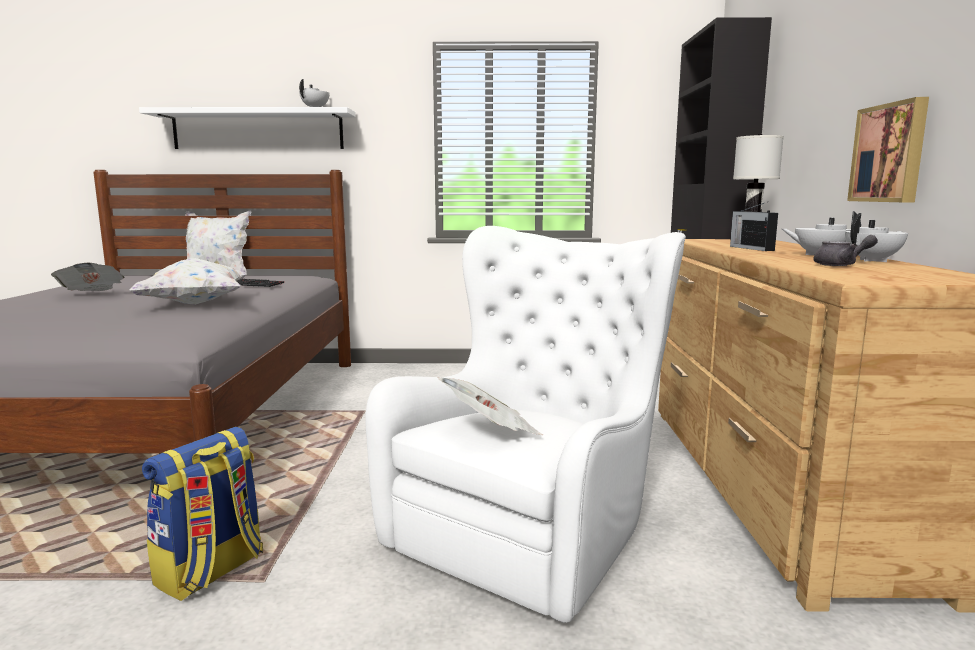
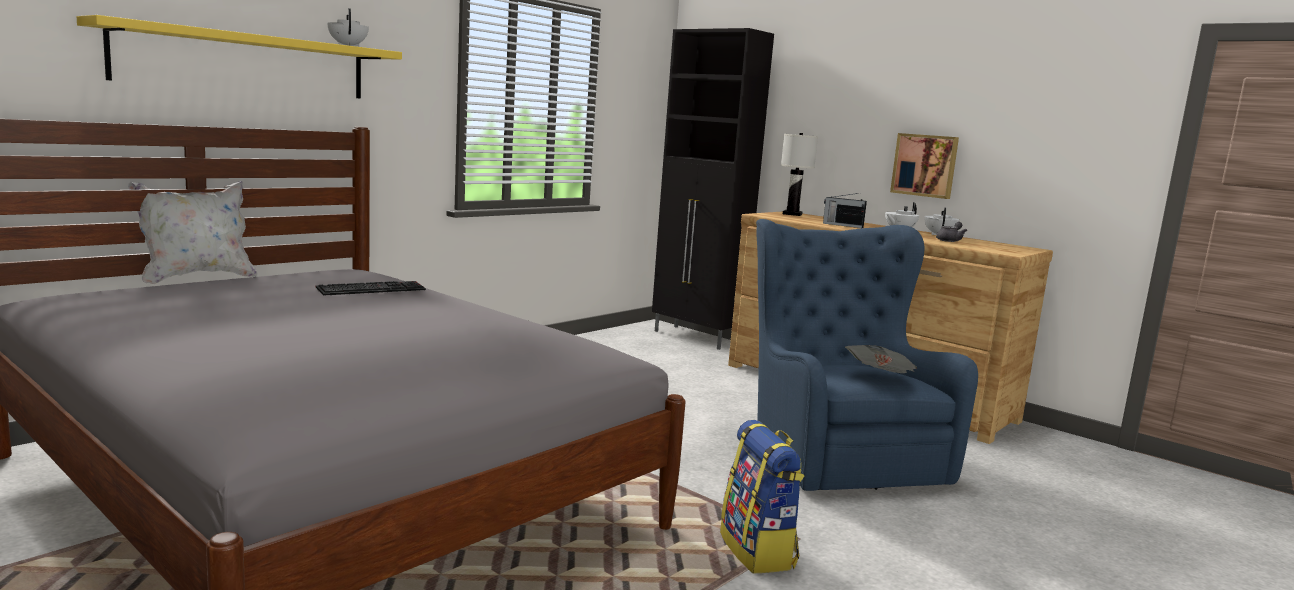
camera: 50 degrees left, 0 degrees up
newspaper [51,263,124,291] -> none
white pillow [130,258,247,305] -> none
white shelf [139,107,356,149] -> yellow shelf [77,15,402,99]
white armchair [365,226,686,623] -> blue armchair [756,219,978,491]

